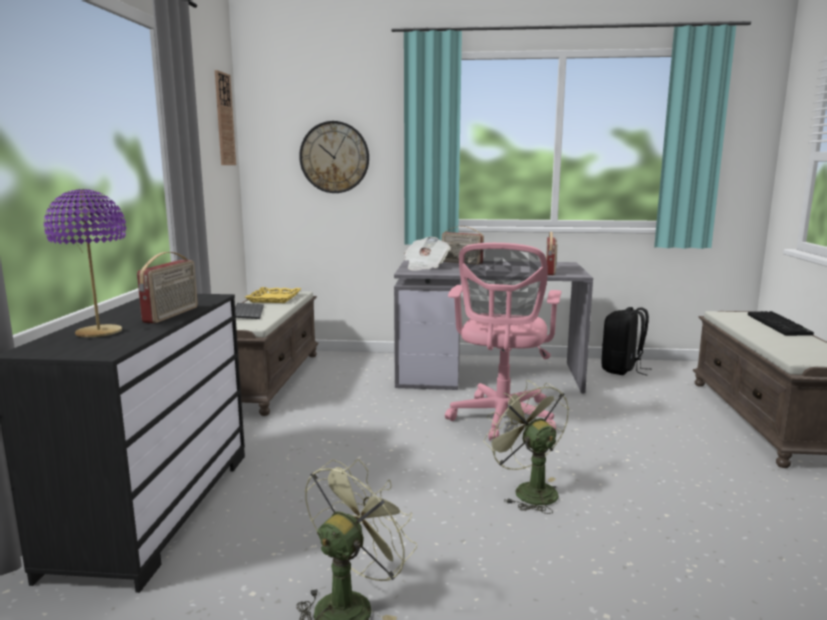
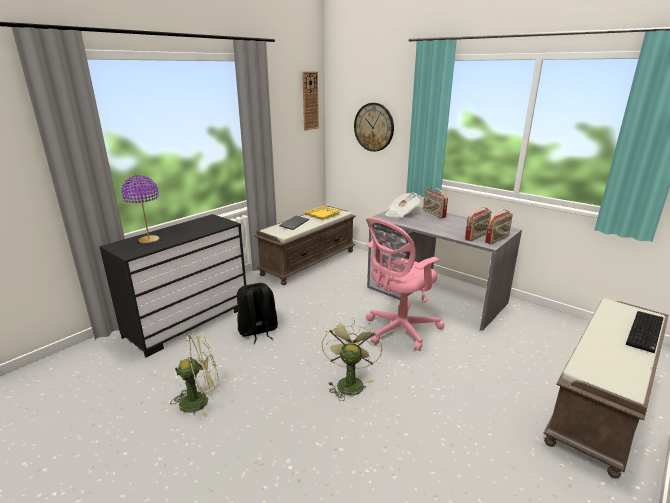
camera: 35 degrees right, 10 degrees up
radio [137,252,198,323] -> radio moved to [485,209,513,244]
black backpack [601,307,652,376] -> black backpack moved to [237,283,278,344]

